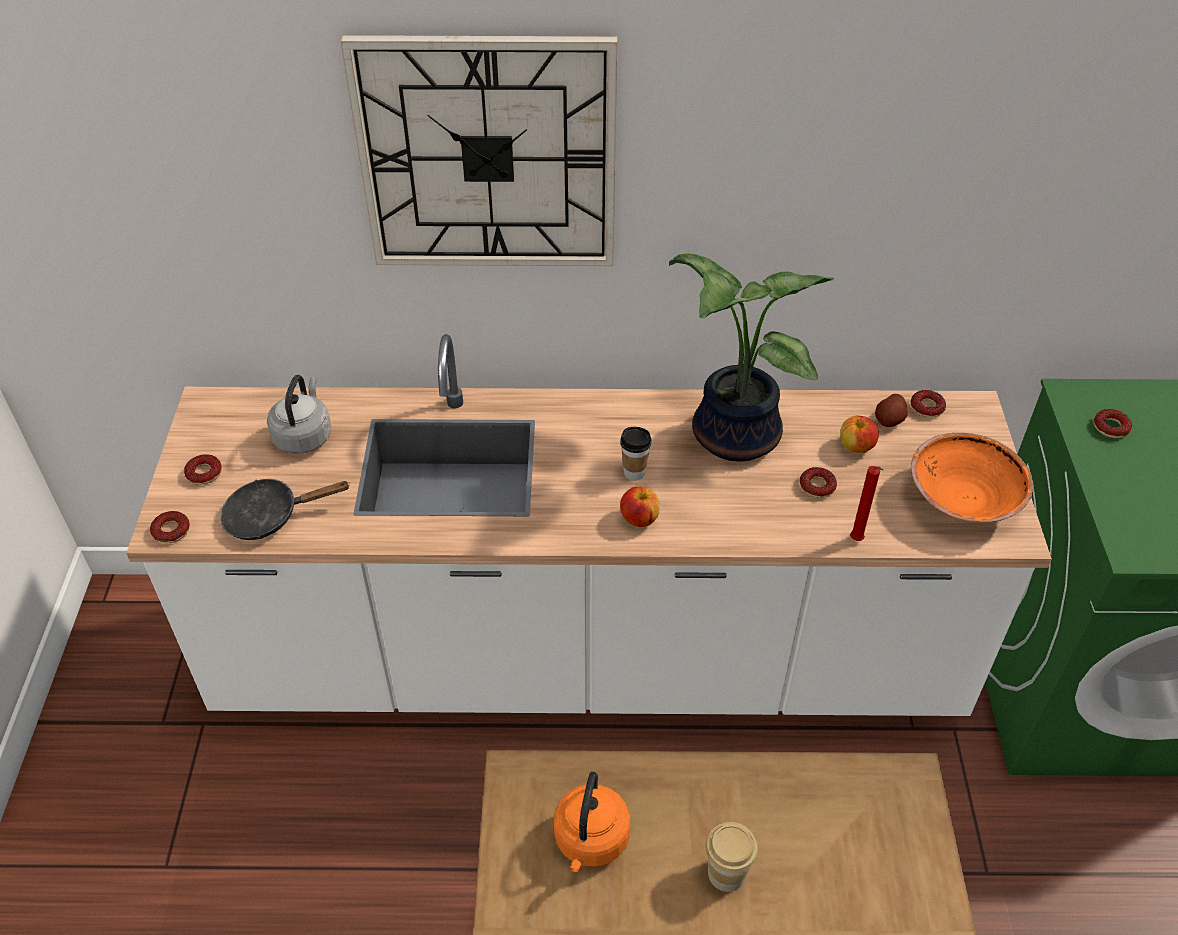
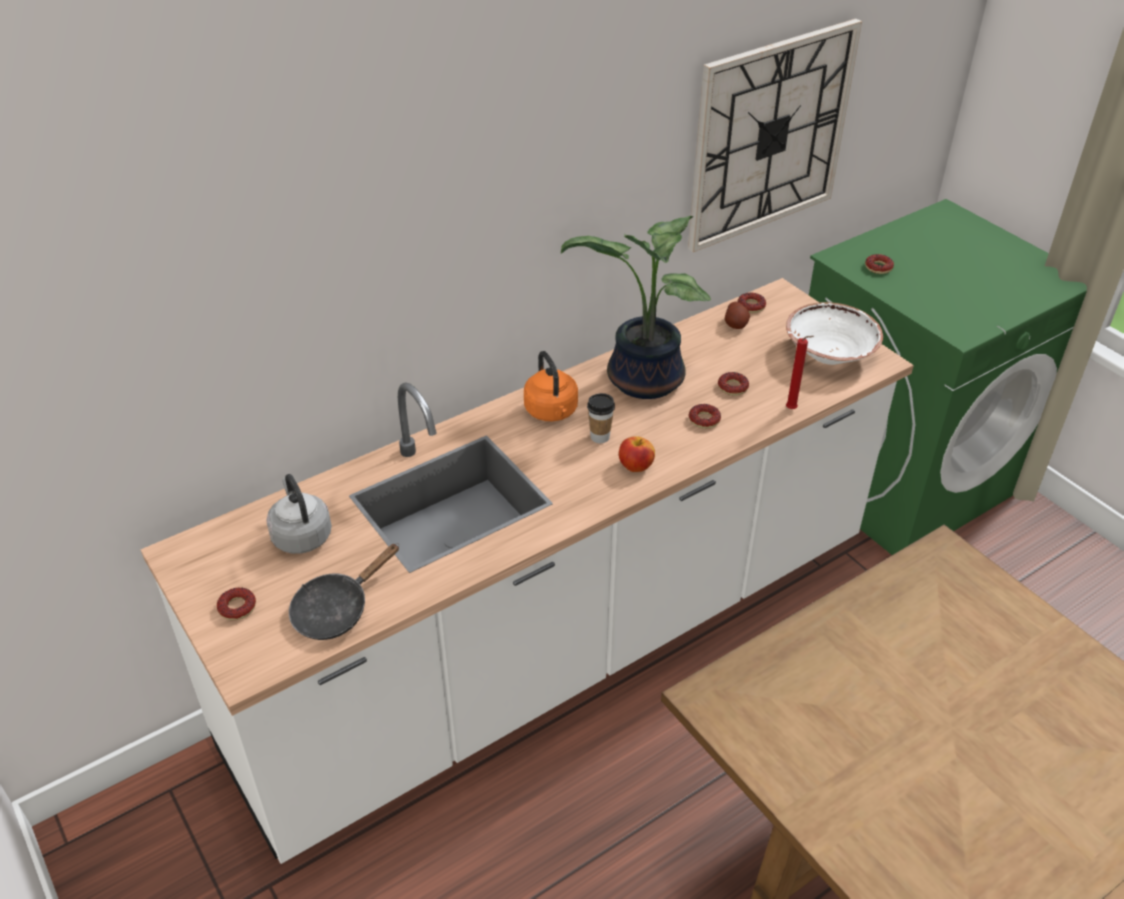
camera: 35 degrees left, 5 degrees down
donut [150,511,190,543] -> donut moved to [688,404,721,429]
wall clock [341,35,617,266] -> wall clock moved to [688,19,862,252]
orange kettle [554,772,630,872] -> orange kettle moved to [524,351,578,421]
cup [706,822,758,892] -> none
apple [840,416,879,453] -> none
orange bowl [911,433,1034,523] -> white bowl [786,302,883,365]

